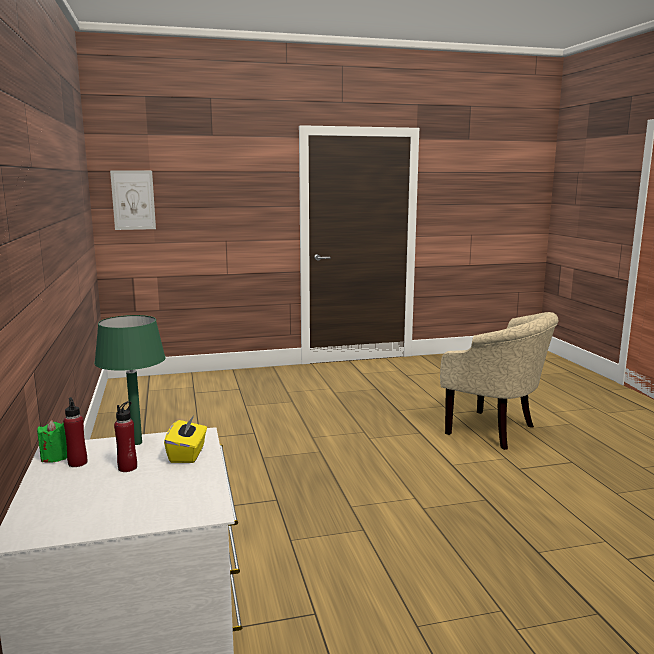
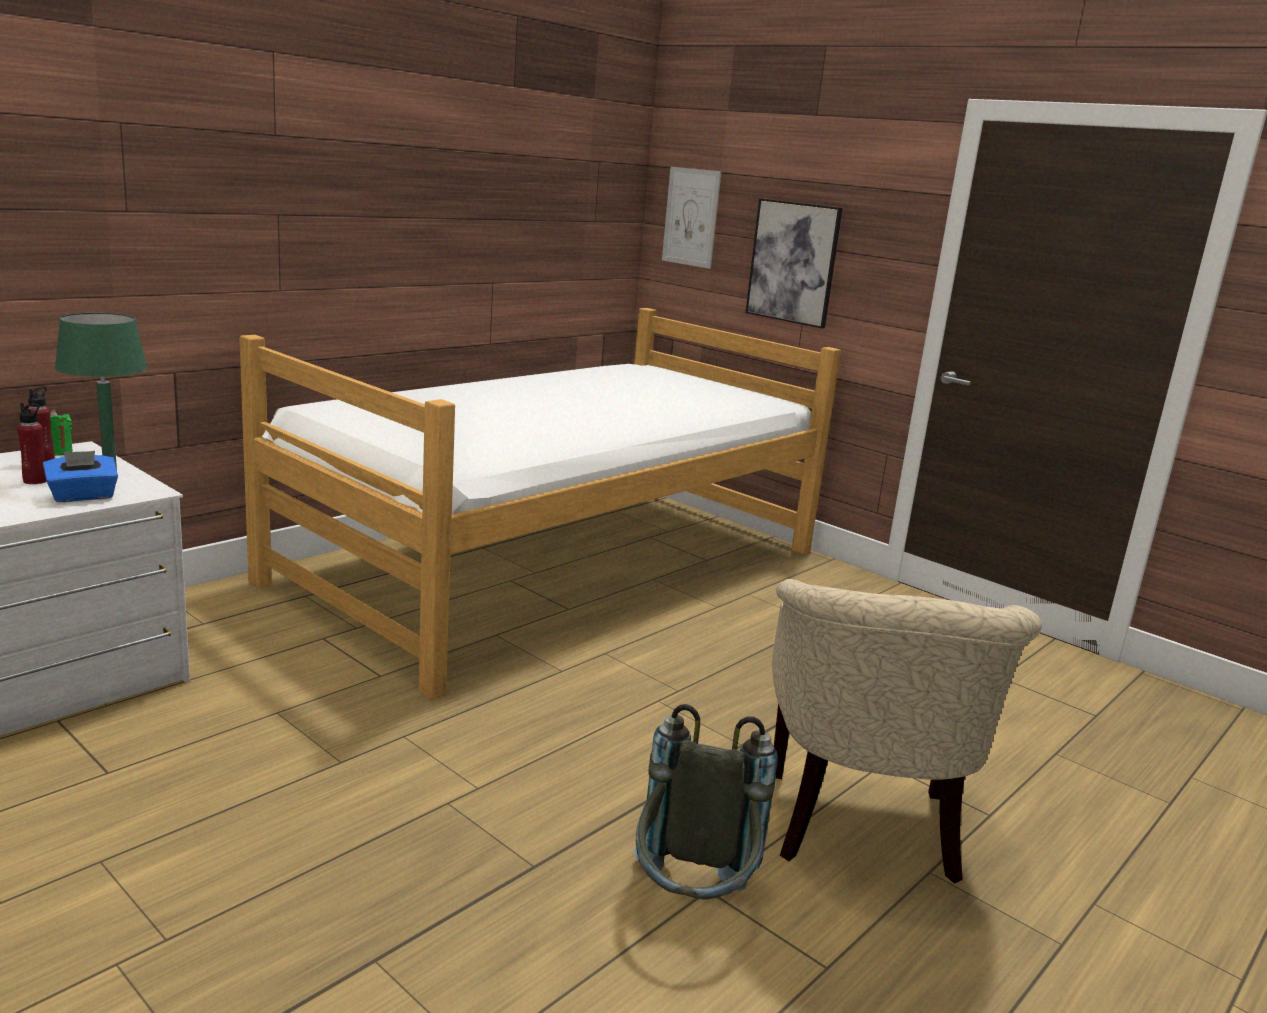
camera: 55 degrees right, 5 degrees up
yellow tissue box [164,415,207,463] -> blue tissue box [43,451,118,502]
none -> bed [239,308,841,700]
none -> grey backpack [634,704,778,900]
none -> picture [745,198,843,329]

